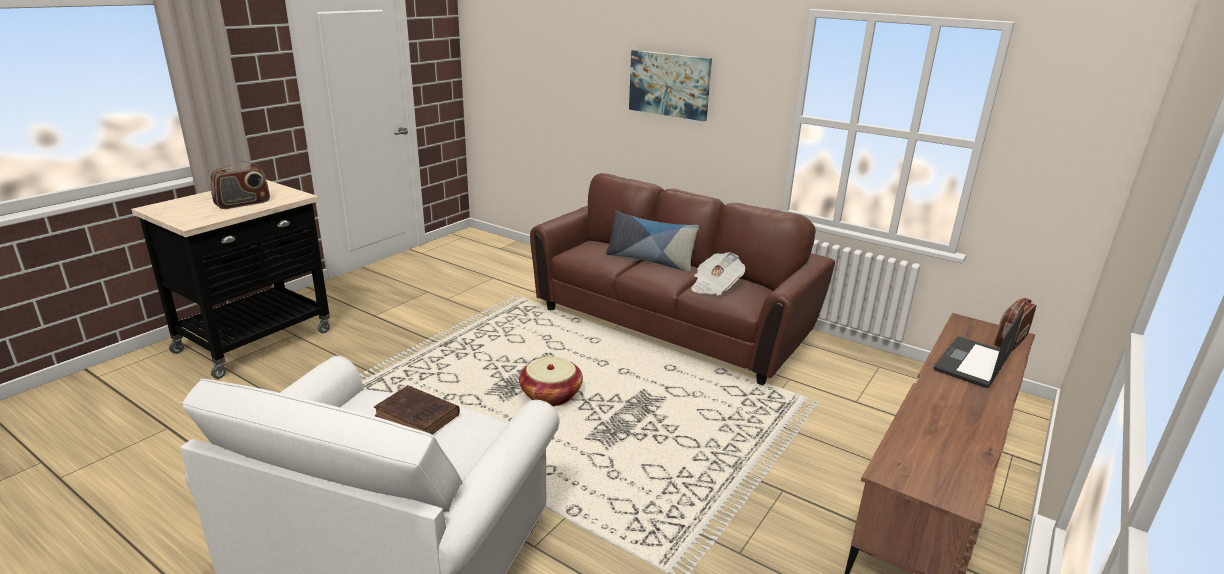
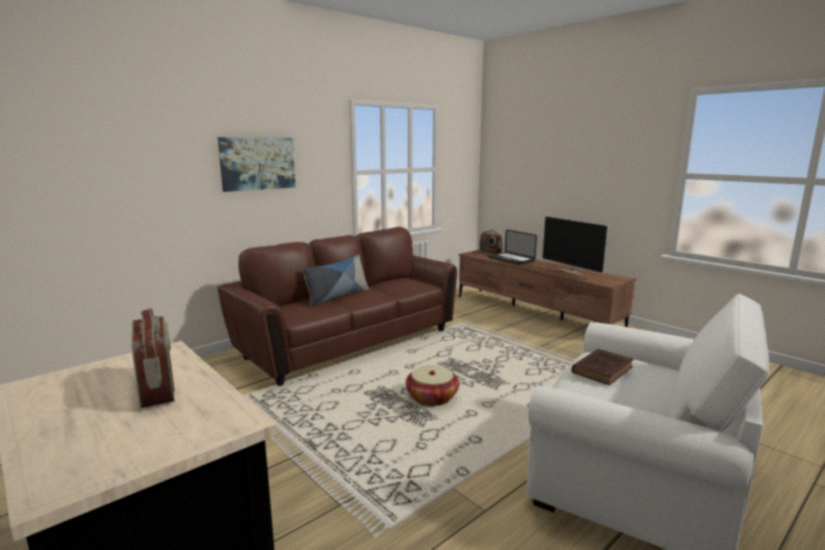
camera: 75 degrees left, 10 degrees down
newspaper [691,252,745,295] -> none
none -> television [542,216,609,276]

